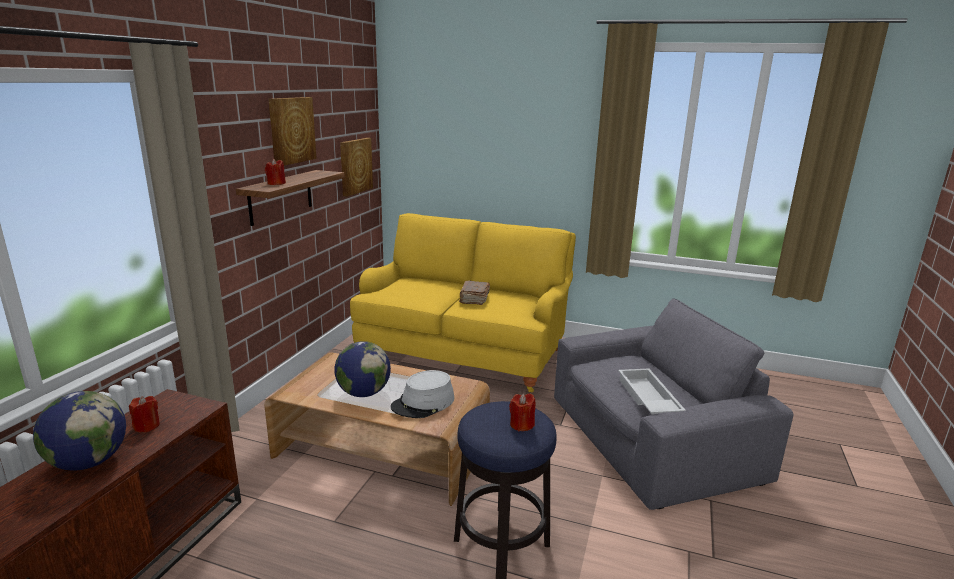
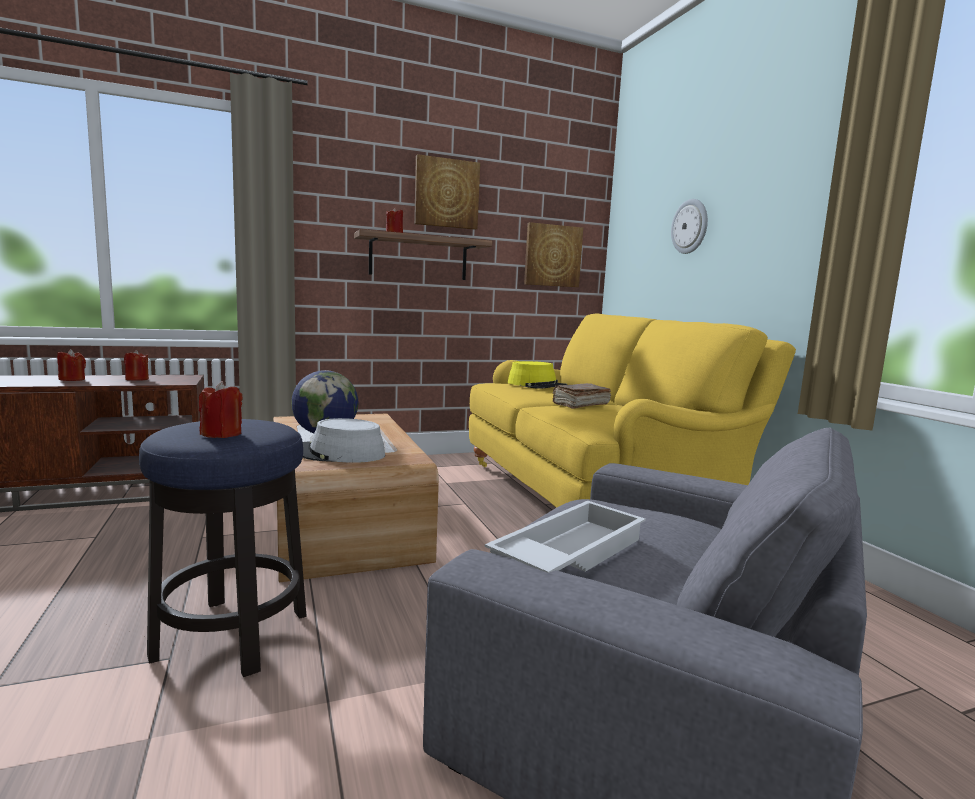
camera: 50 degrees right, 10 degrees down
globe [33,391,126,471] -> red candle [57,349,86,381]
none -> yellow hat [508,361,567,389]
none -> wall clock [671,199,708,254]

